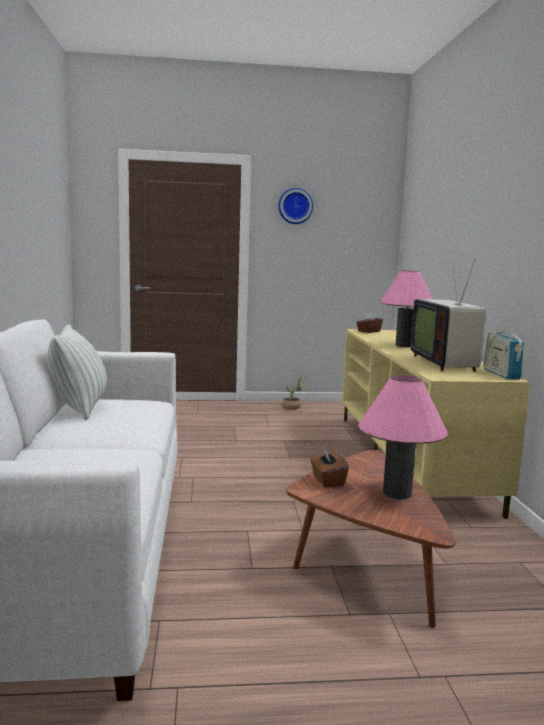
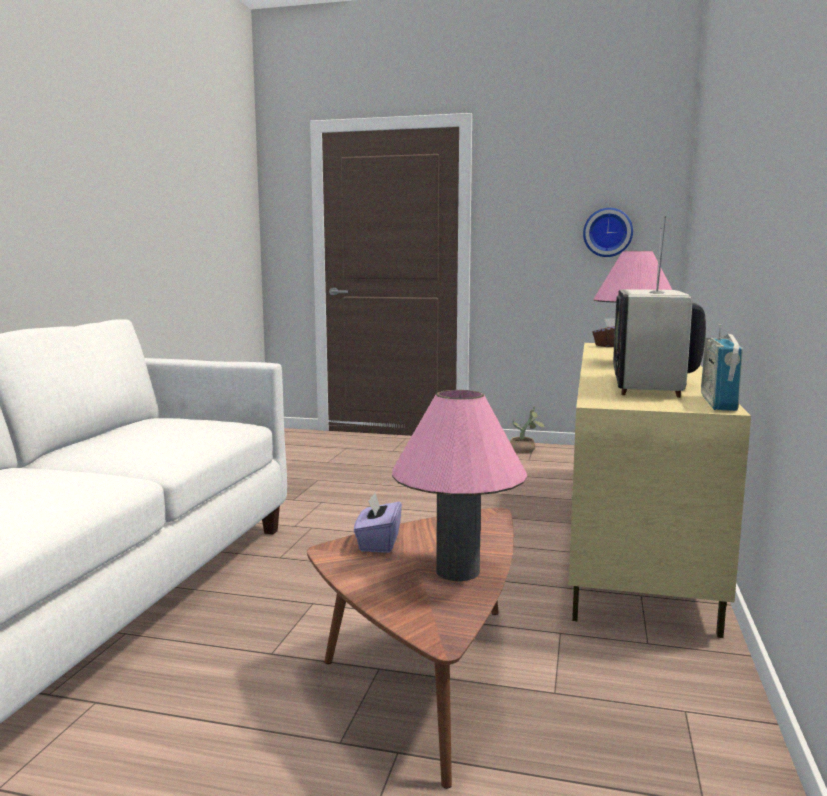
camera: 20 degrees right, 0 degrees up
pillow [47,324,107,420] -> none
wall clock [278,188,313,224] -> wall clock moved to [583,208,633,257]
brown tissue box [310,448,349,487] -> purple tissue box [354,492,402,553]

